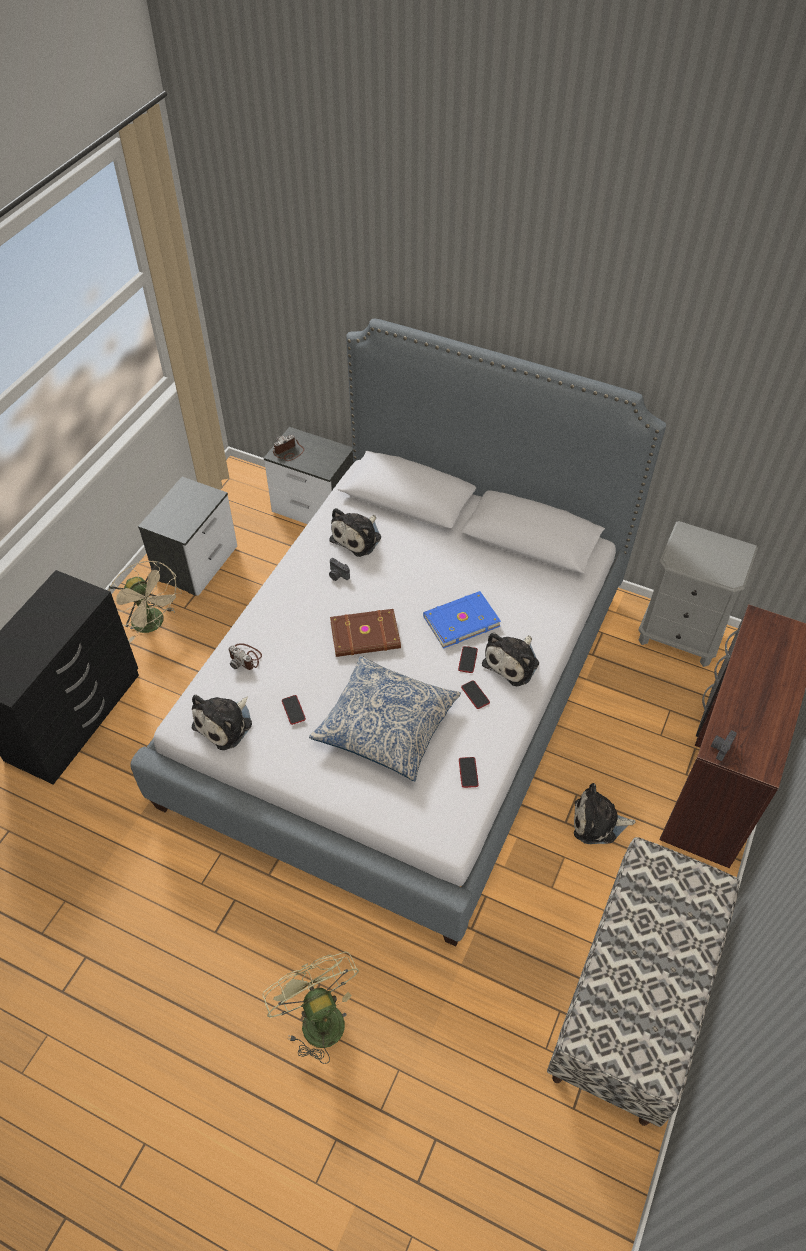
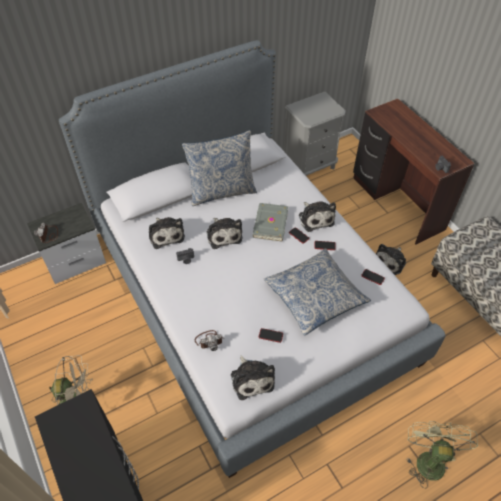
camera: 55 degrees left, 0 degrees up
nightstand [138,477,237,596] -> none
green fan [262,951,359,1064] -> green fan turned 90 degrees clockwise [406,421,478,488]
brown book [330,609,401,657] -> none
blue book [423,591,501,649] -> grey book [252,203,288,242]
none -> pillow [182,130,257,206]
none -> plush toy [206,218,242,249]

